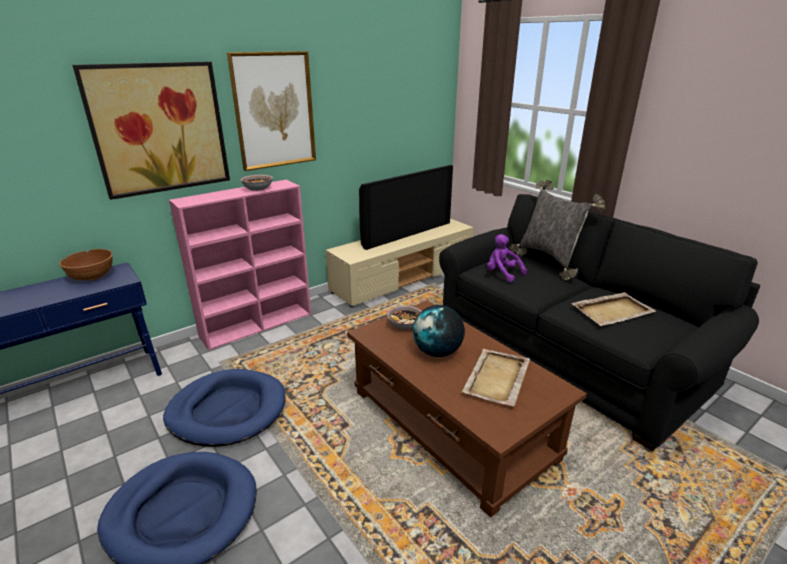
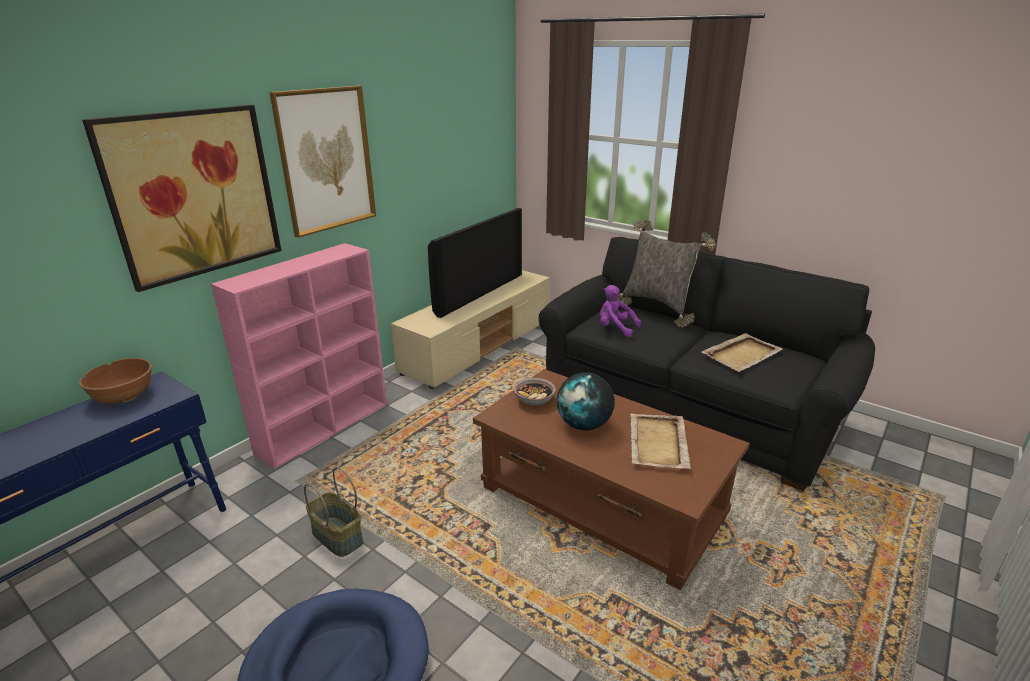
camera: 15 degrees left, 0 degrees up
blue dog bed [163,369,285,447] -> basket [304,467,363,557]
bowl [241,175,273,191] -> none

